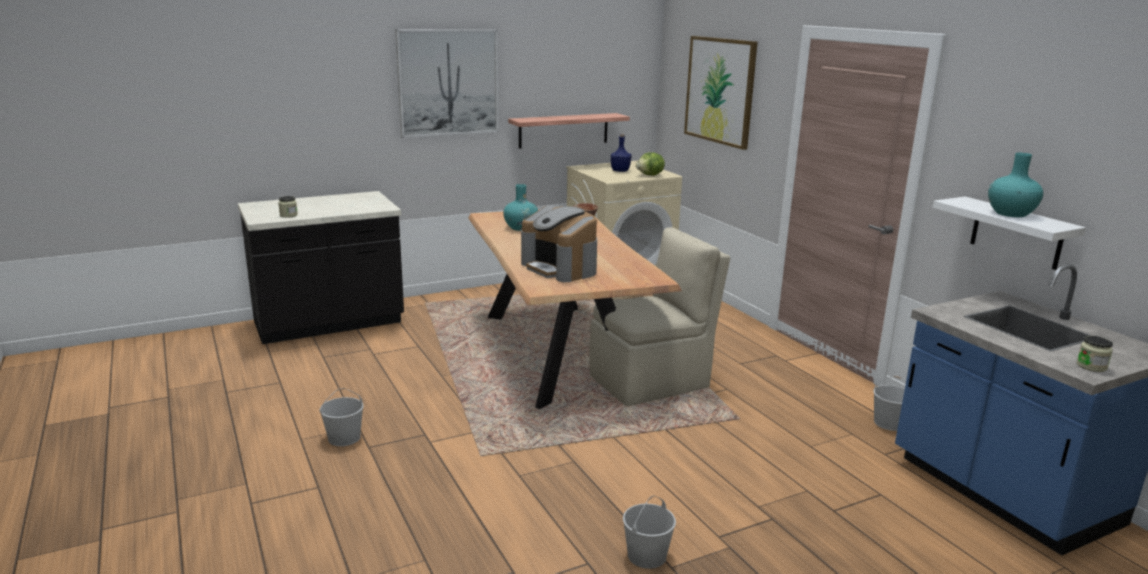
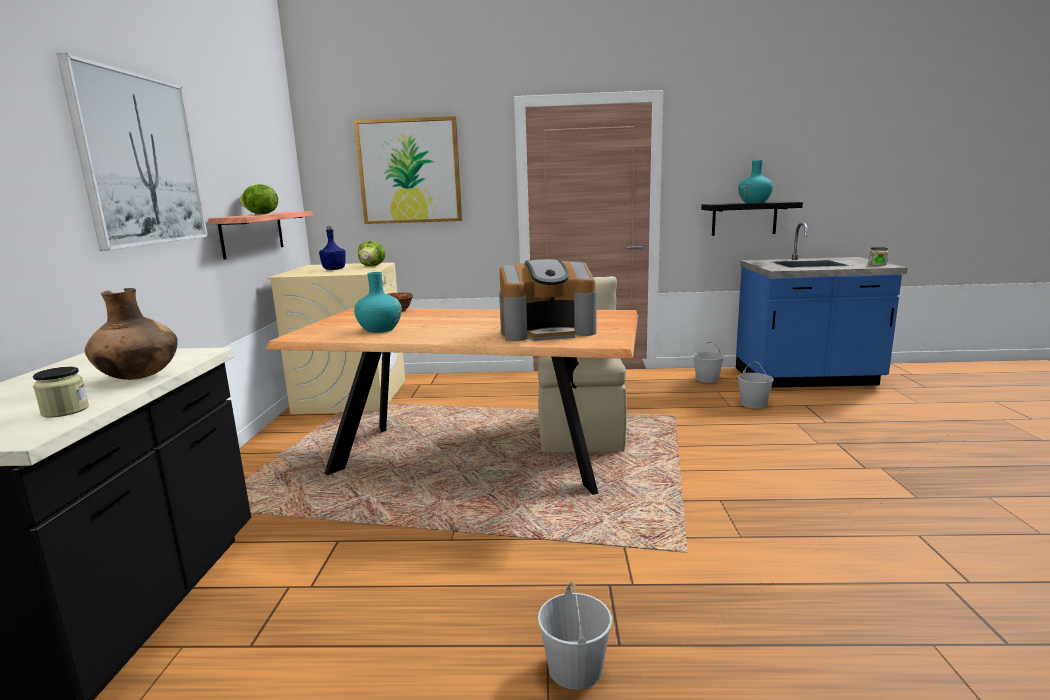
camera: 60 degrees left, 5 degrees down
white bucket [623,495,676,569] -> white bucket moved to [738,361,774,409]
white shelf [933,196,1086,270] -> black shelf [701,201,803,236]
none -> brown vase [85,288,178,380]
none -> lettuce [239,184,278,214]

